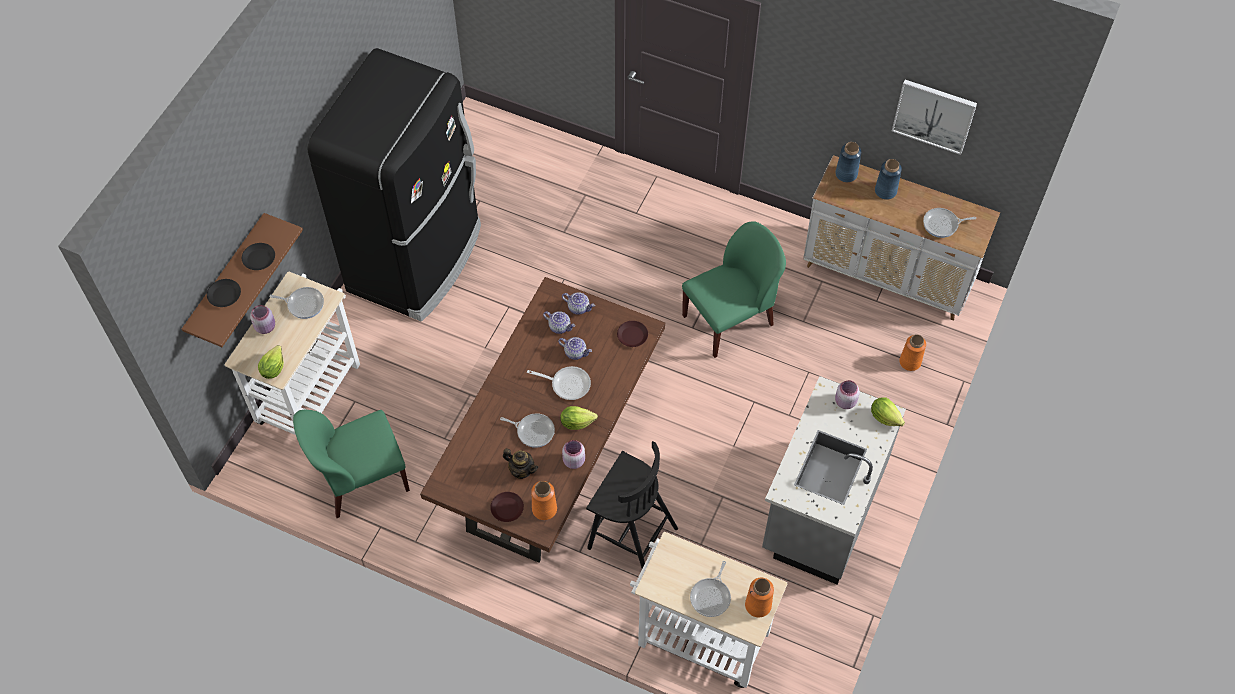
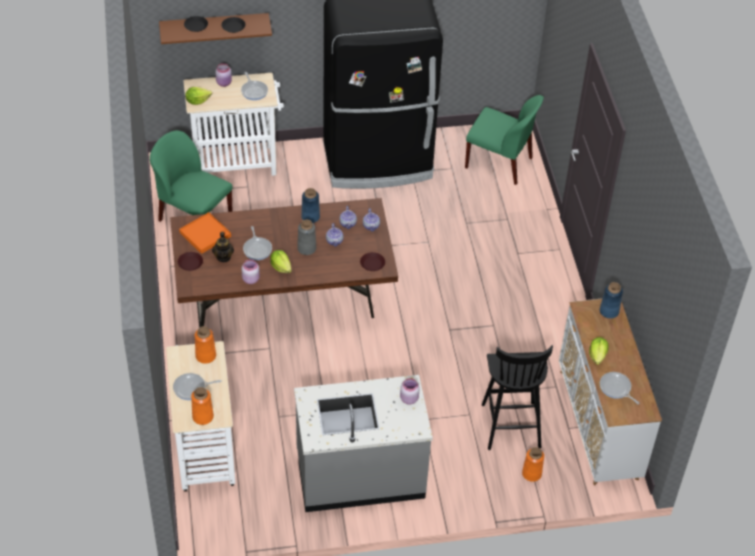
camera: 55 degrees right, 10 degrees down
frying pan [527,366,591,400] -> grey vase [297,220,316,255]
orange vase [531,481,557,520] -> orange vase moved to [195,326,216,364]
black stool [586,441,678,569] -> black stool moved to [482,345,553,450]
green chair [682,221,786,358] -> green chair moved to [465,95,544,185]
lettuce [871,397,905,426] -> lettuce moved to [589,337,609,365]
blue vase [875,159,902,200] -> blue vase moved to [301,188,320,223]
picture [892,80,977,155] -> none
none -> orange tray [179,212,231,254]

